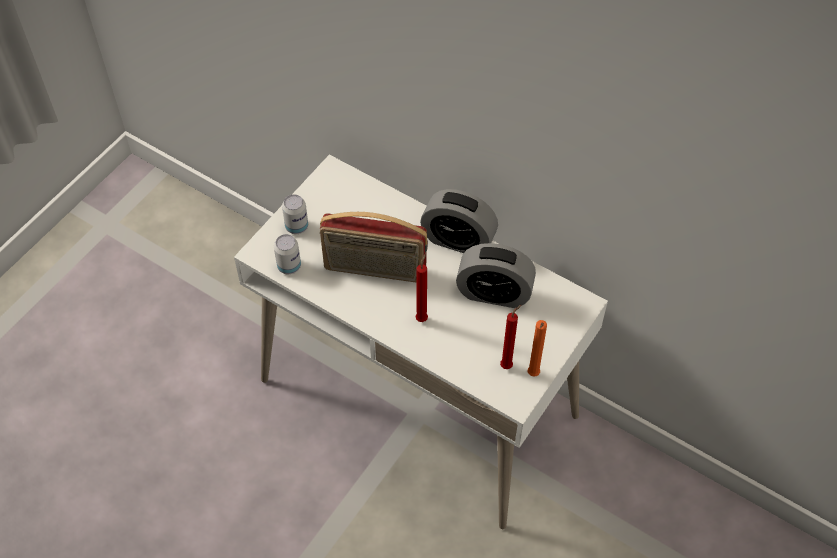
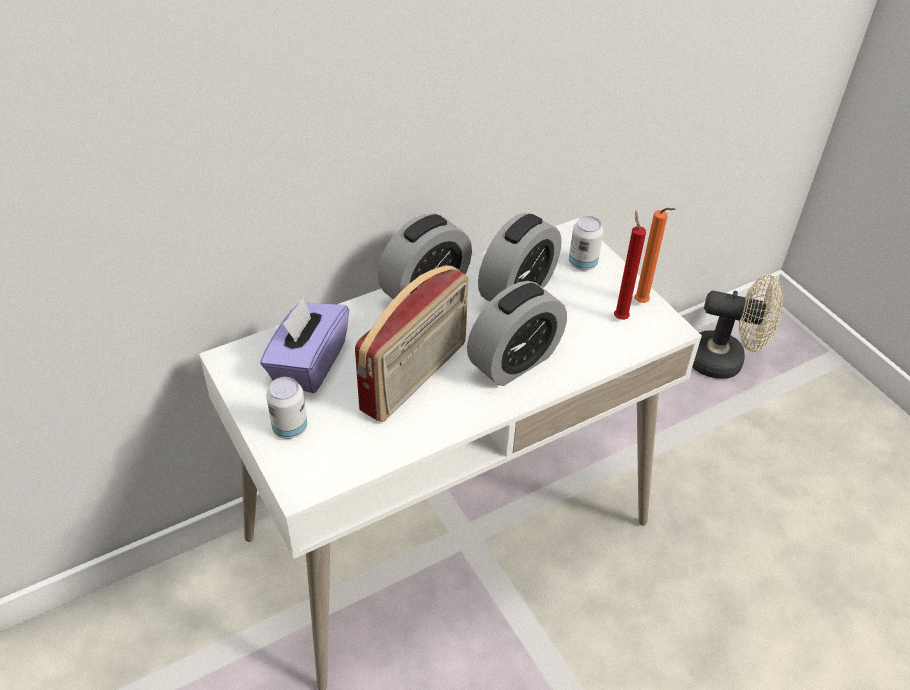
camera: 65 degrees left, 10 degrees down
can [274,234,301,274] -> can moved to [569,216,603,270]
red candle [415,254,428,322] -> alarm clock [467,281,567,386]
none -> purple tissue box [260,298,349,393]
none -> beige fan [692,275,783,379]

